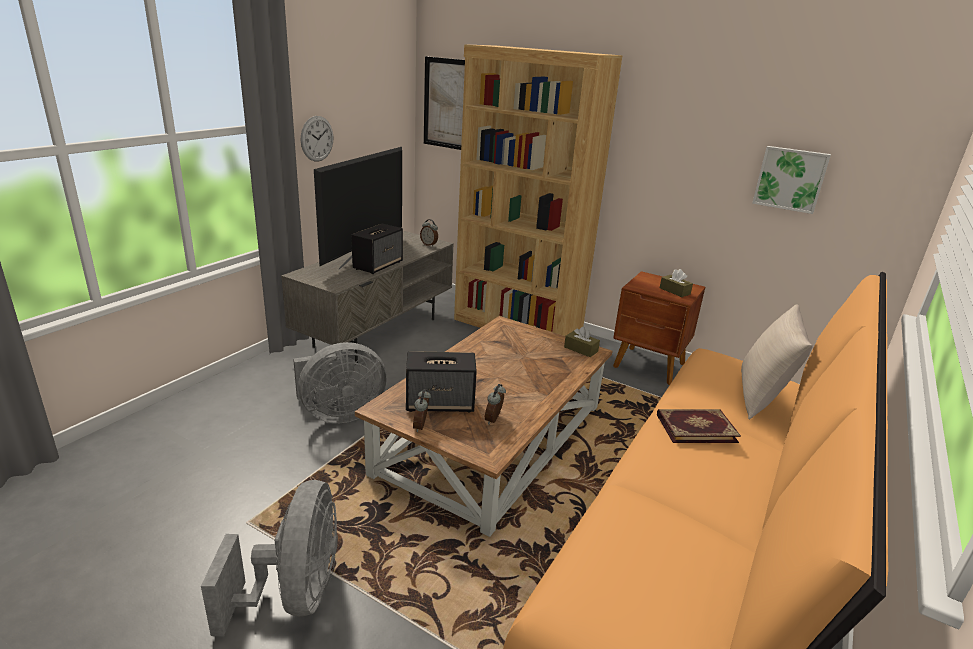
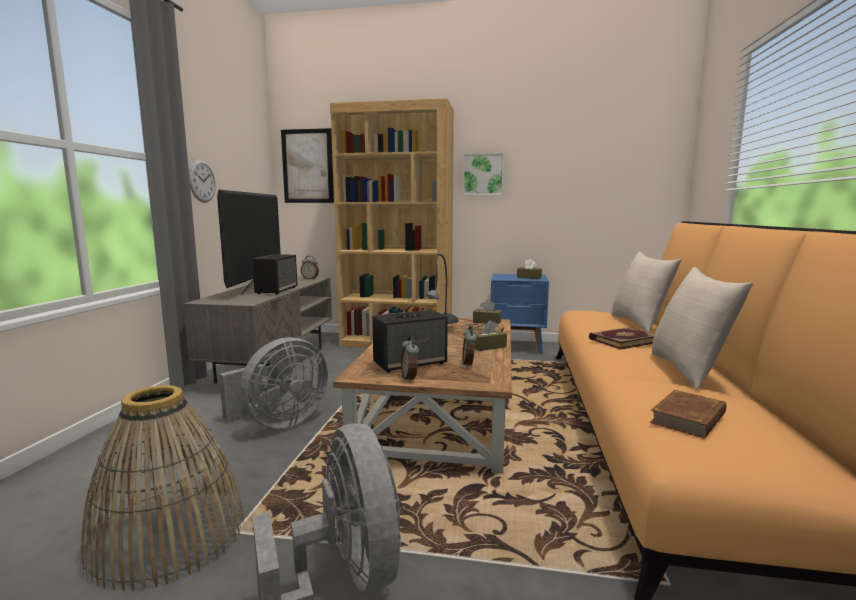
camera: 20 degrees left, 15 degrees down
brown nightstand [613,271,705,385] -> blue nightstand [491,274,549,354]
picture [752,146,831,214] -> picture moved to [463,153,504,196]
none -> basket [81,385,244,591]
none -> grey table lamp [426,254,504,331]
none -> brown tissue box [475,320,507,351]
none -> brown book [650,390,726,438]
none -> beige pillow [652,267,753,390]

